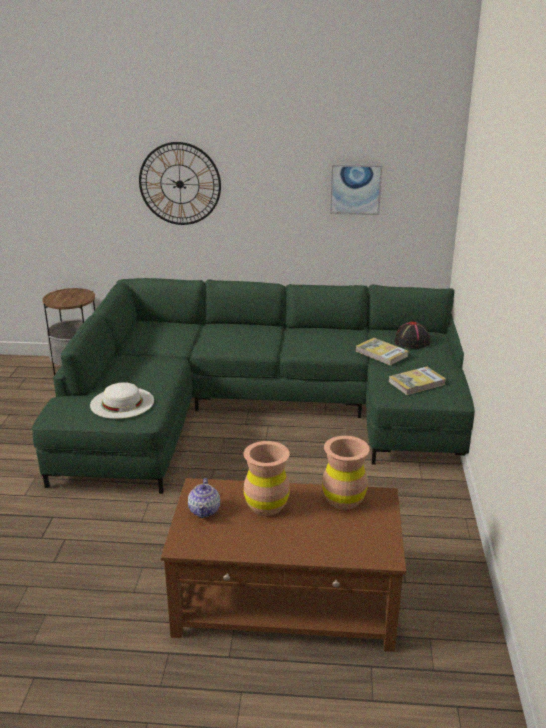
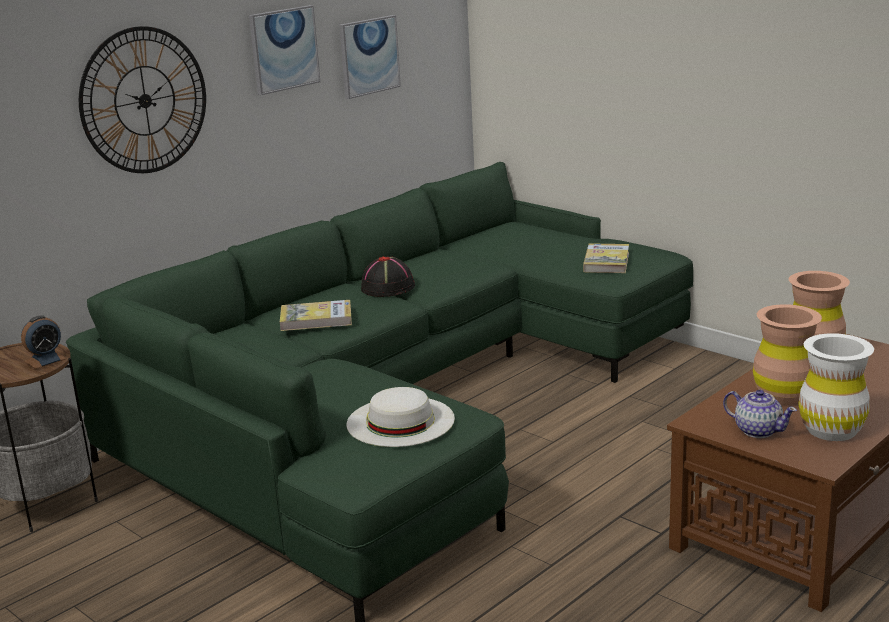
camera: 50 degrees left, 5 degrees down
book [356,338,408,365] -> book moved to [280,300,352,331]
black hat [394,321,430,349] -> black hat moved to [361,257,415,297]
none -> alarm clock [21,316,67,369]
none -> picture [249,5,320,95]
none -> white vase [798,333,874,441]

